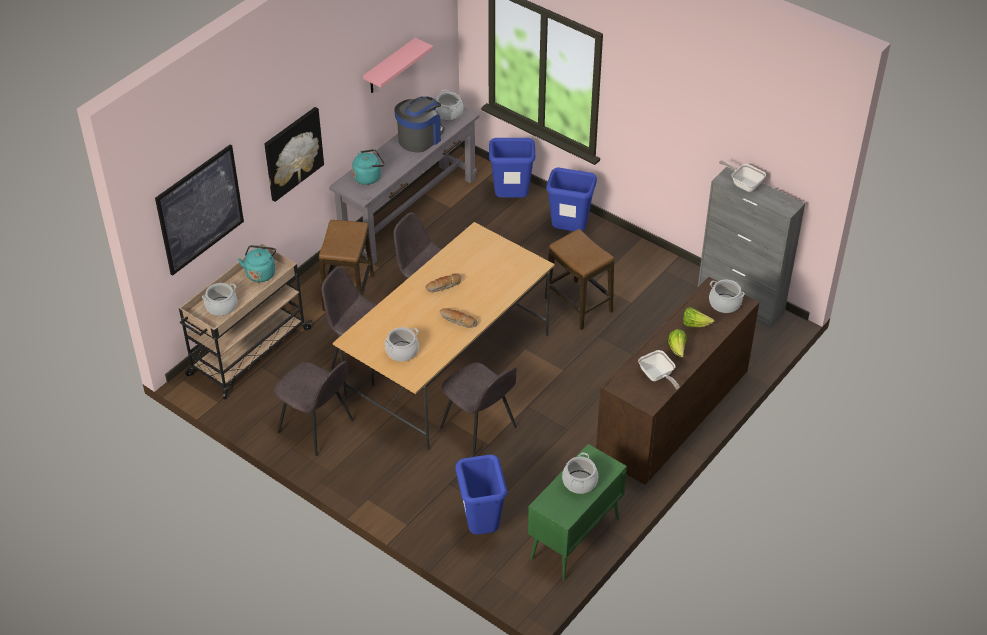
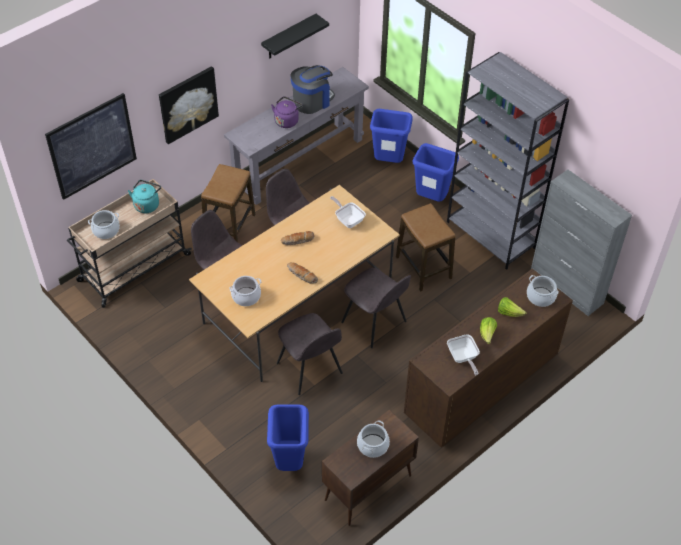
camera: 10 degrees right, 5 degrees up
grey chair [274,361,353,456] -> grey chair moved to [341,268,411,348]
turquoise kettle [352,149,385,185] -> none
pink shelf [363,38,433,93] -> black shelf [261,14,329,58]
cooking pot [436,89,463,121] -> none
green cabinet [528,444,627,580] -> brown cabinet [322,410,419,526]
frying pan [719,160,766,192] -> frying pan moved to [330,196,366,228]
none -> purple kettle [271,96,302,128]
none -> grey bookcase [447,52,570,270]

